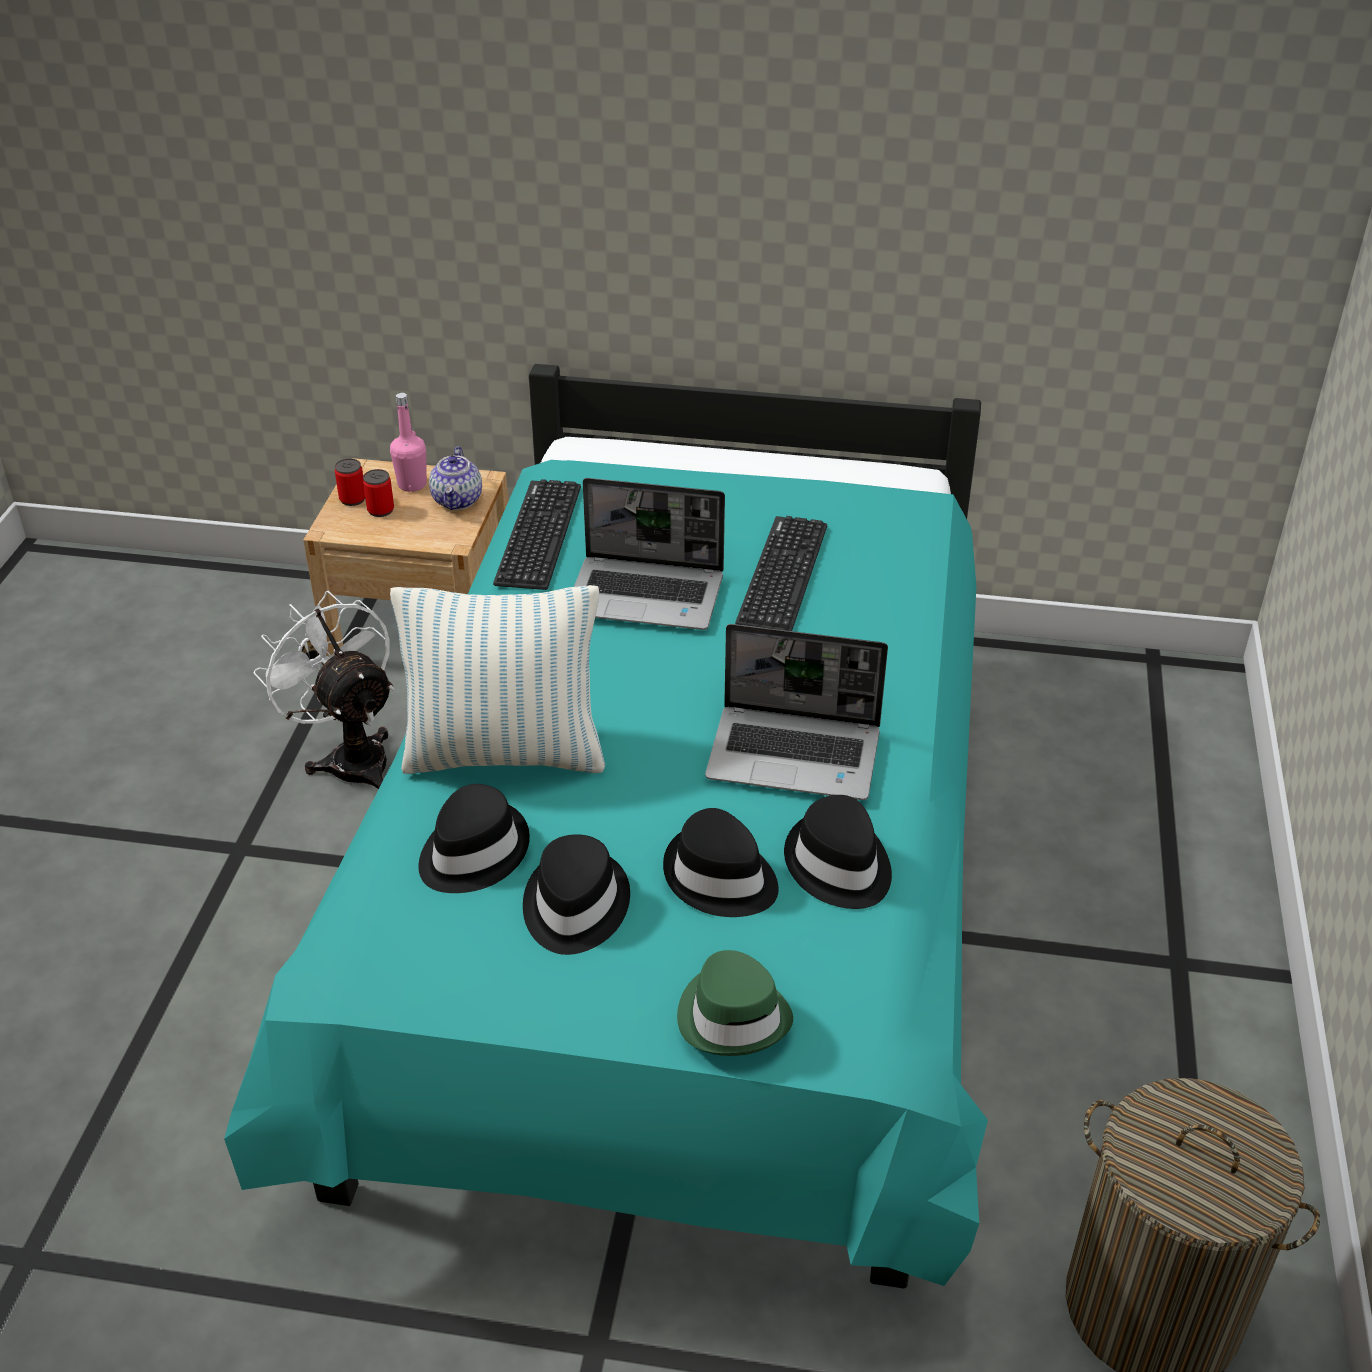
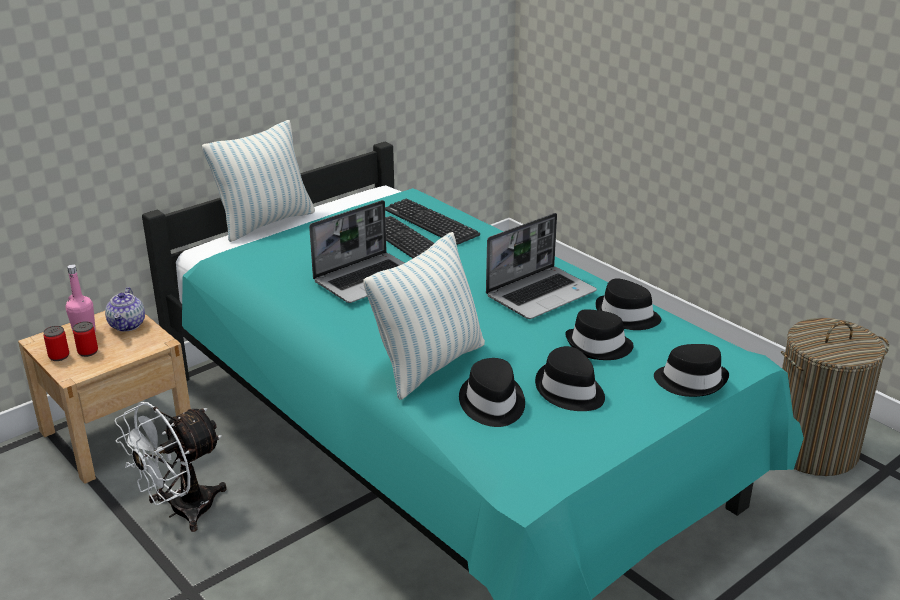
camera: 50 degrees left, 10 degrees down
white fan [254,591,394,789] -> white fan turned 45 degrees counterclockwise [115,402,226,532]
teapot [429,447,482,510] -> teapot turned 45 degrees clockwise [105,287,145,331]
keyboard [493,479,581,590] -> keyboard moved to [385,199,480,245]
green hat [677,950,793,1056] -> black hat [654,344,729,397]
none -> pillow [202,120,315,242]

